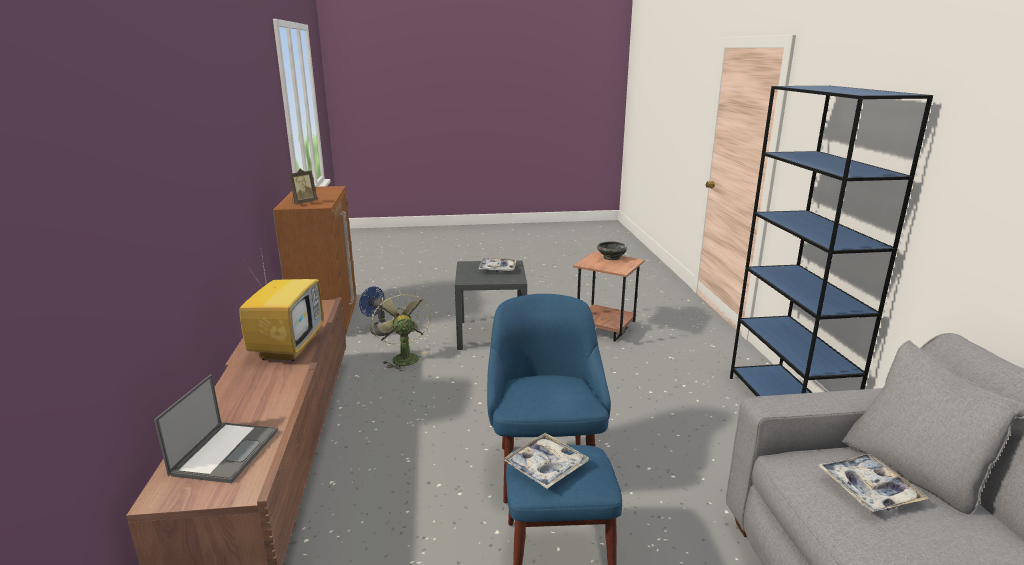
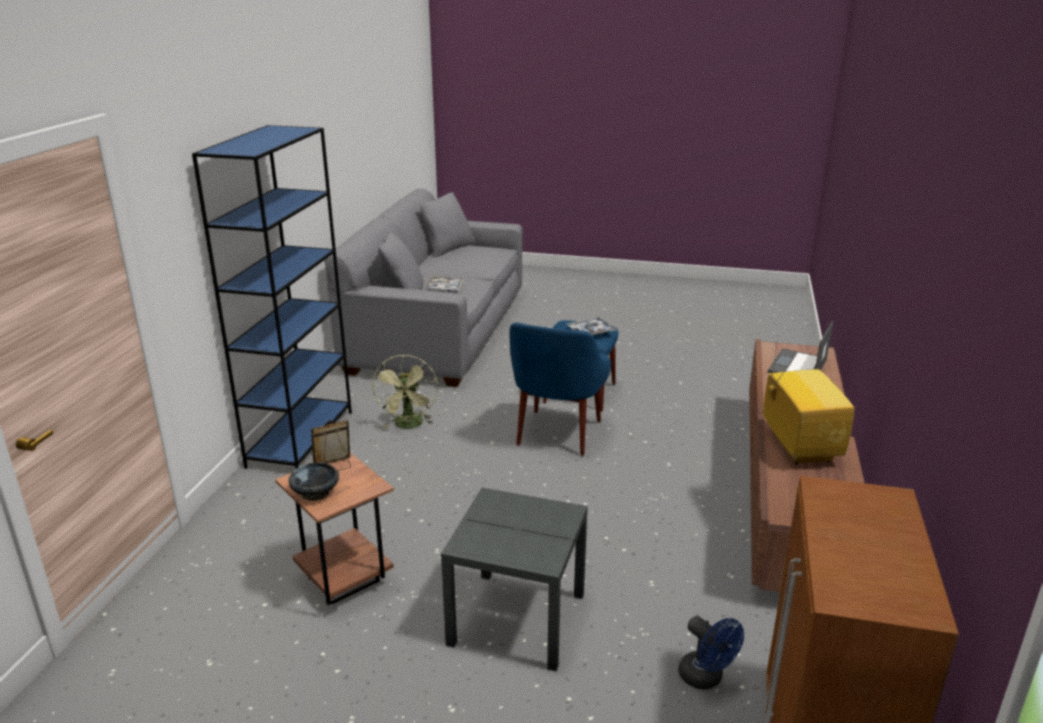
camera: 160 degrees left, 5 degrees up
television [239,245,324,361] -> television turned 150 degrees clockwise [763,338,854,464]
picture frame [289,169,317,204] -> picture frame moved to [311,420,351,471]
green fan [371,290,431,371] -> green fan moved to [372,355,438,428]
tray [479,258,517,272] -> none

